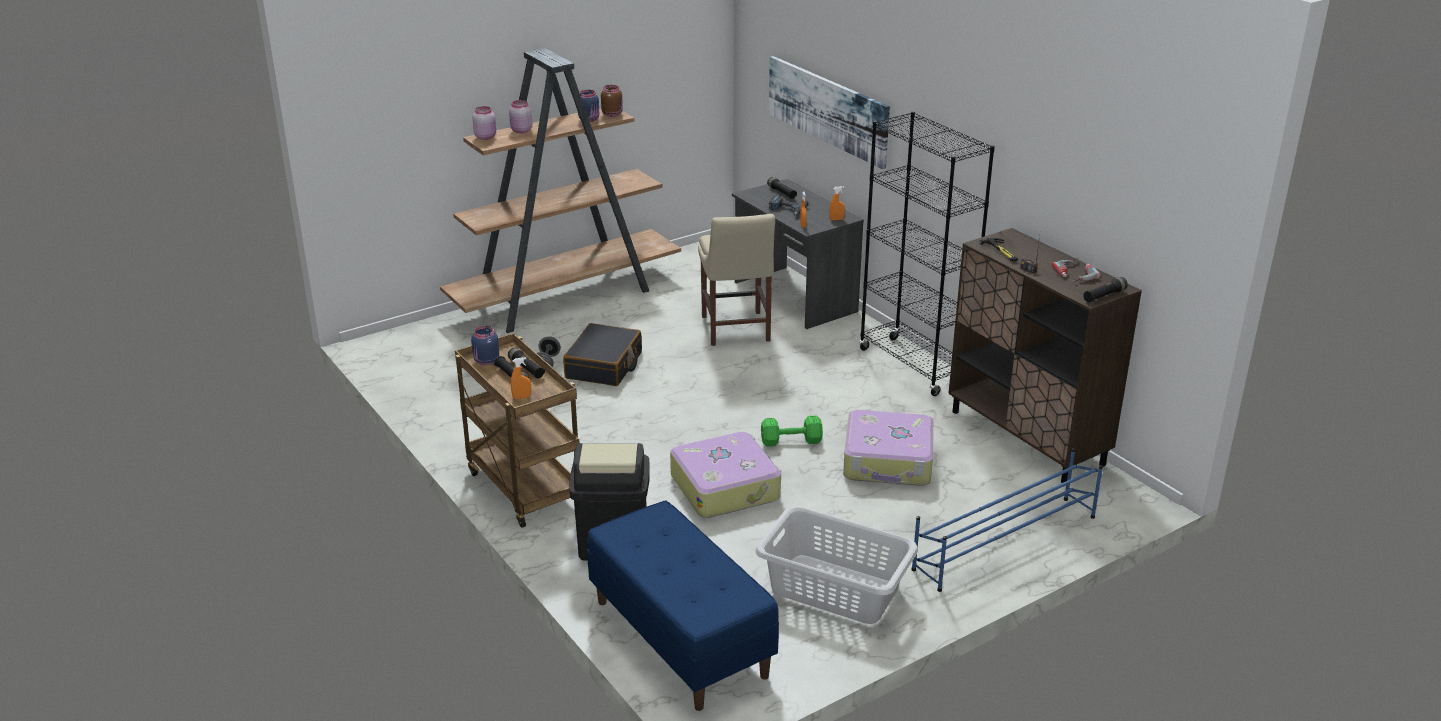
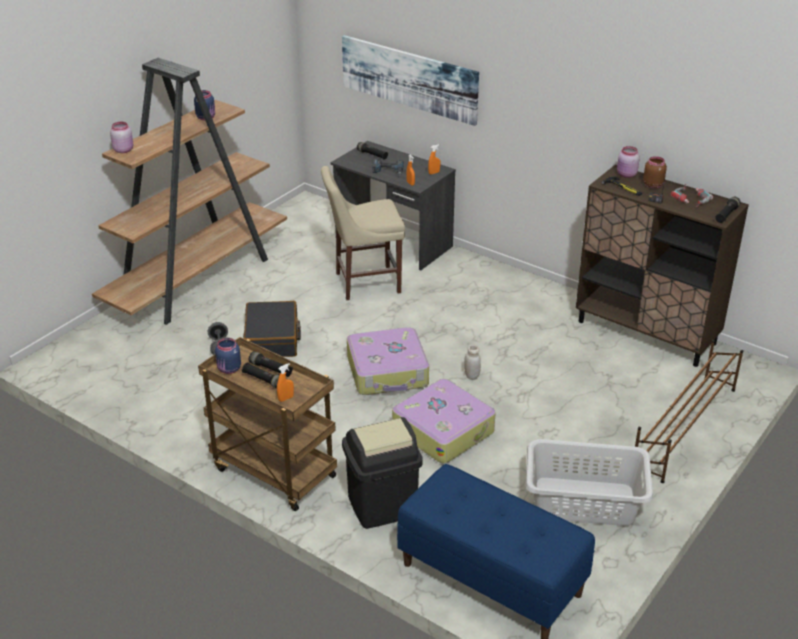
camera: 20 degrees left, 5 degrees up
pink jar [509,100,532,133] -> pink jar moved to [617,146,640,178]
brown jar [601,85,623,117] -> brown jar moved to [643,156,667,188]
beige chair [698,214,775,346] -> beige chair turned 105 degrees clockwise [321,166,405,300]
green dumbbell [761,415,823,447] -> white jar [464,345,481,380]
suitcase [843,410,933,486] -> suitcase moved to [347,327,429,395]
black bookcase [859,111,995,396] -> none
blue shoe rack [911,448,1103,592] -> brown shoe rack [635,340,743,483]

